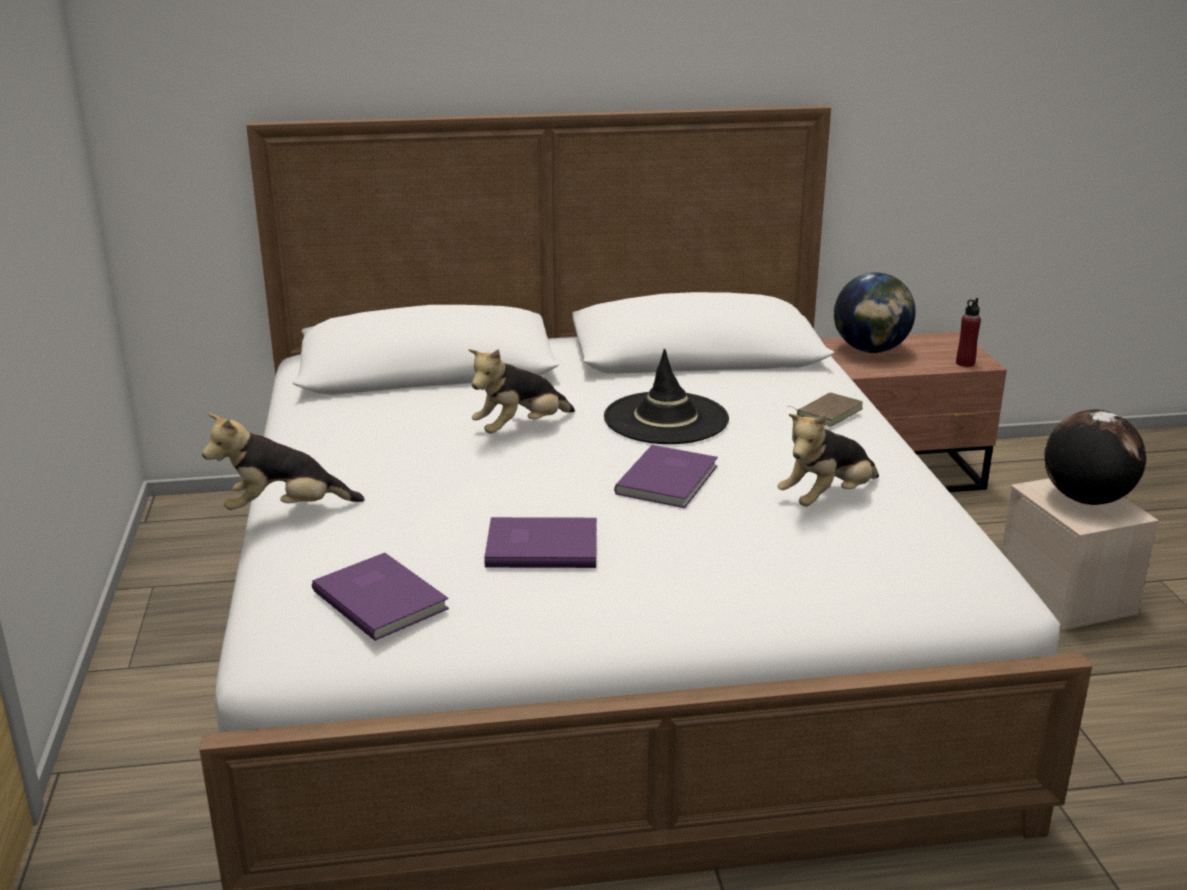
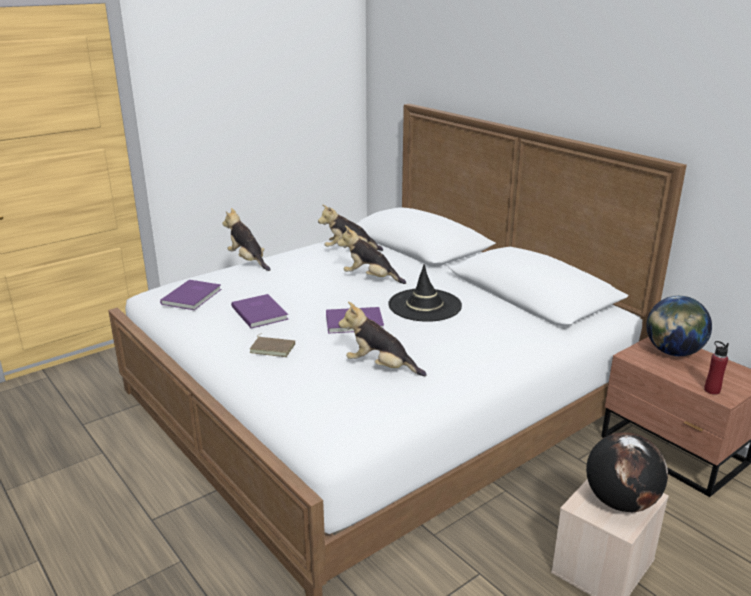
camera: 60 degrees right, 0 degrees up
brown book [787,392,863,427] -> brown book moved to [249,333,295,357]
none -> plush toy [318,204,383,251]

